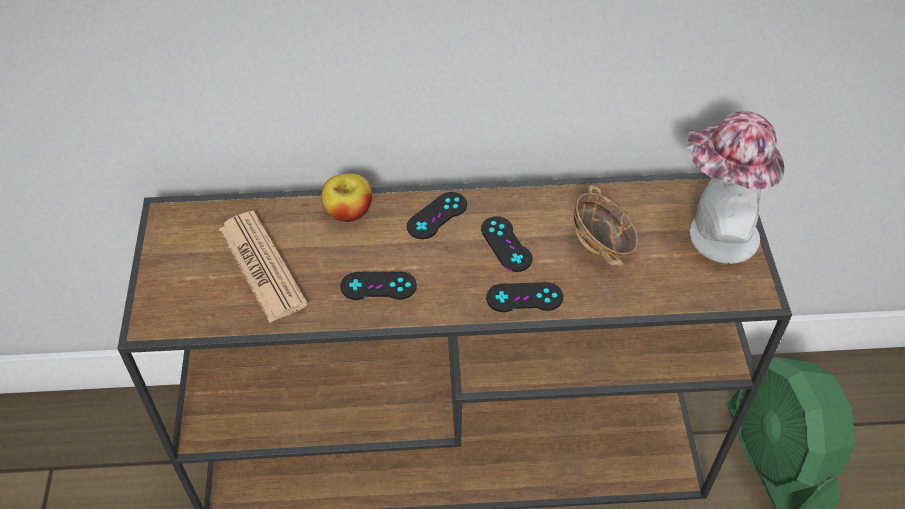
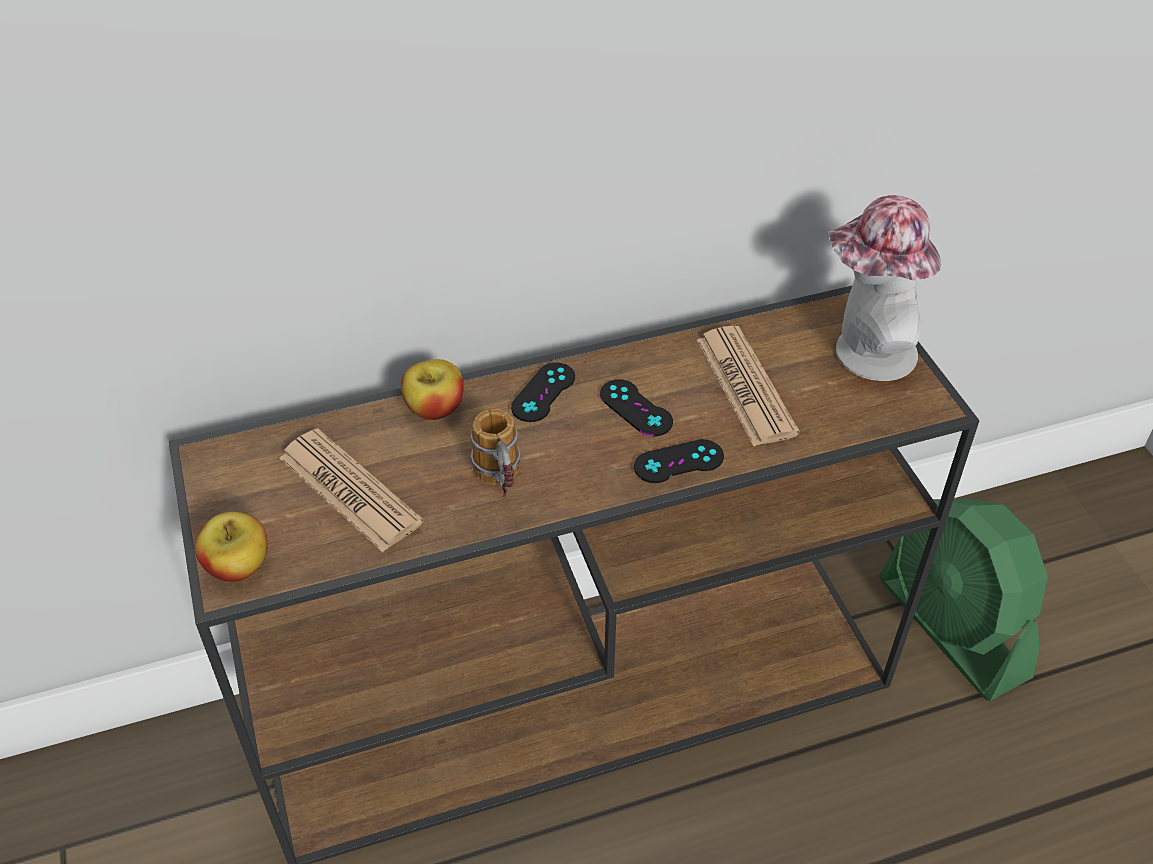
camera: 15 degrees left, 5 degrees down
black game controller [340,272,417,300] -> mug [471,409,521,498]
bowl [574,185,638,268] -> newspaper [697,326,800,446]
none -> apple [195,512,268,582]

